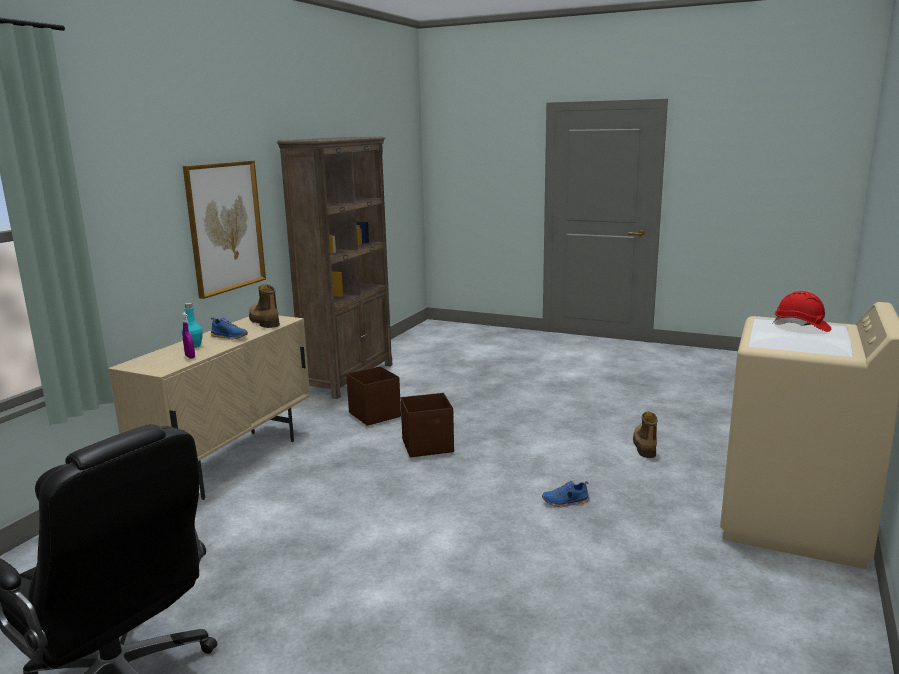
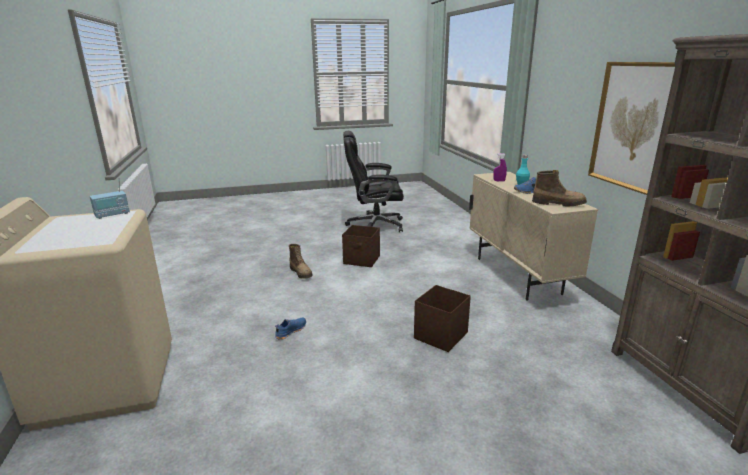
camera: 140 degrees right, 5 degrees up
brown storage box [346,366,401,426] -> brown storage box moved to [342,225,380,267]
boot [633,411,657,458] -> boot moved to [289,244,313,279]
red hard hat [773,291,831,332] -> none
none -> radio [90,178,130,219]

